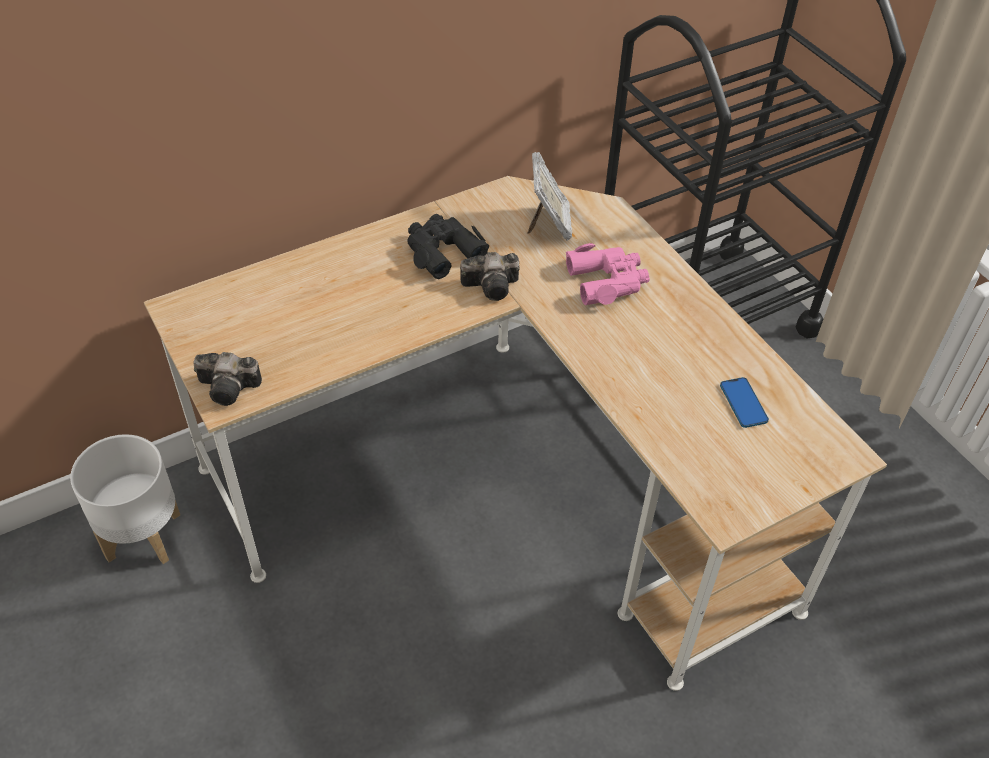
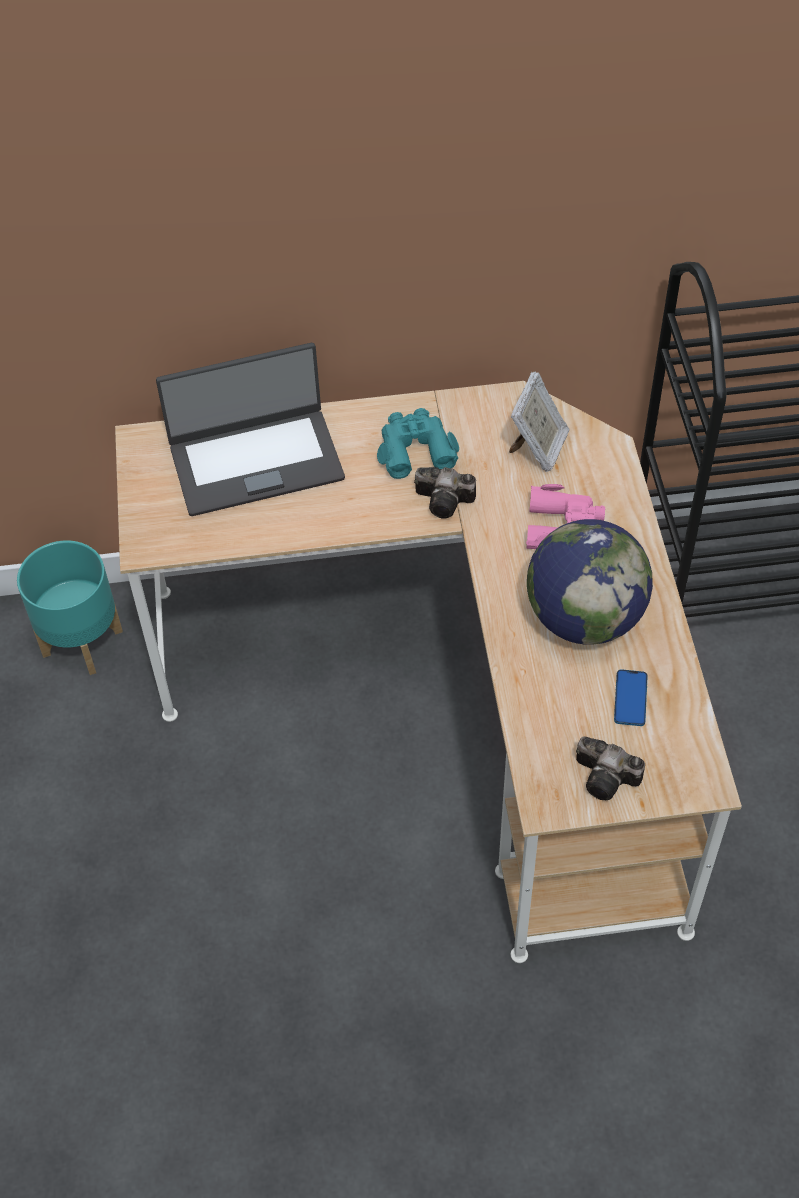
camera: 25 degrees right, 5 degrees up
white planter [70,434,181,564] -> turquoise planter [17,541,123,675]
camera [193,352,262,406] -> camera moved to [576,736,645,800]
black binoculars [407,214,489,279] -> turquoise binoculars [377,408,459,479]
none -> laptop [156,343,345,516]
none -> globe [527,519,653,645]

